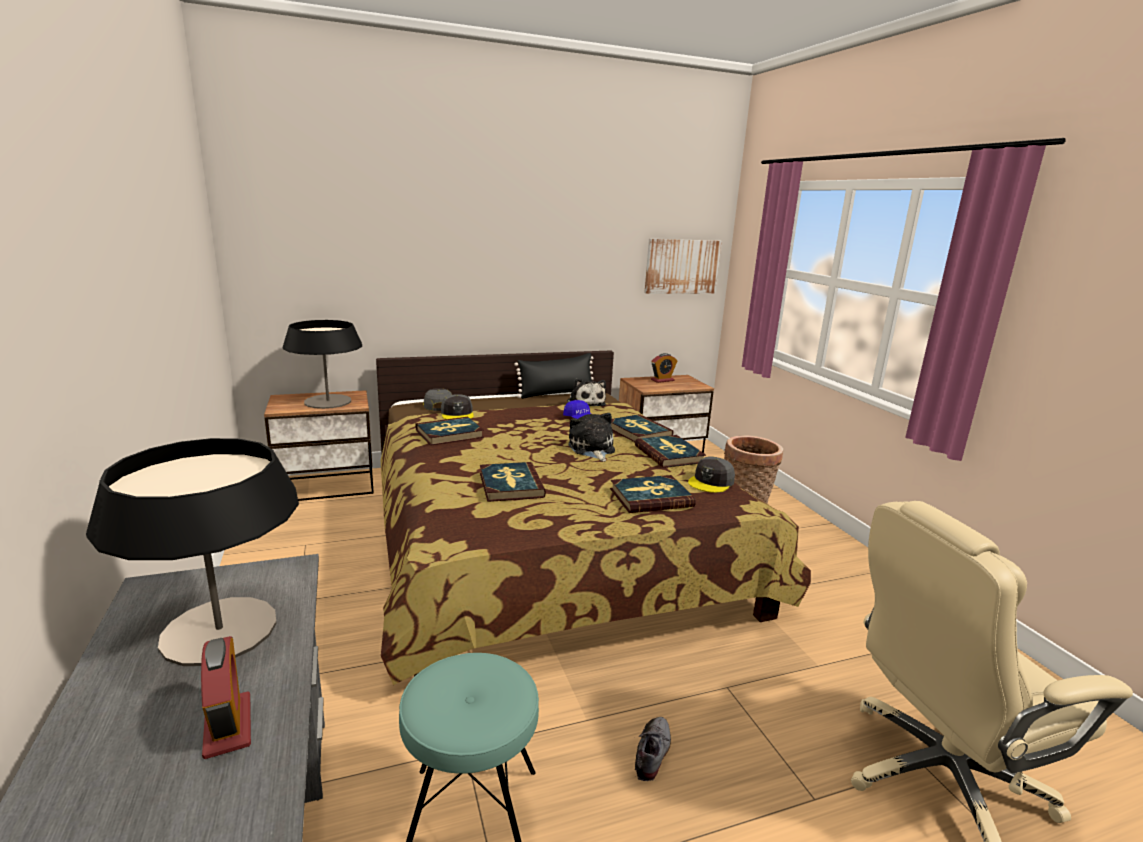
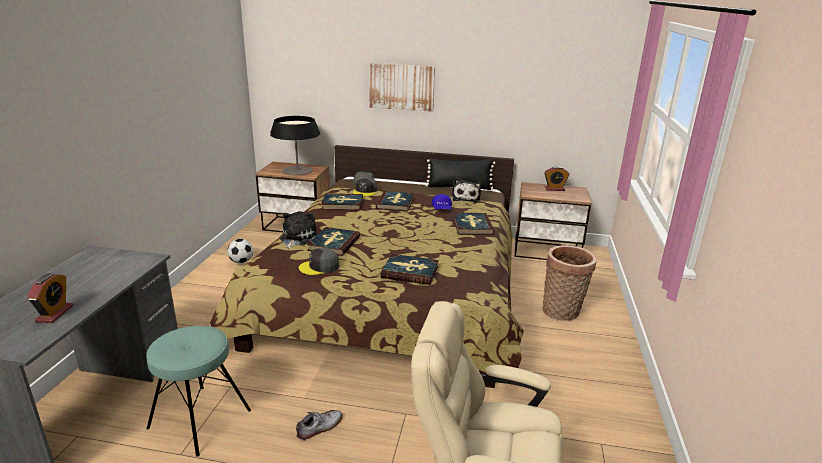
camera: 30 degrees right, 5 degrees up
table lamp [86,438,299,666] -> none
plush toy [568,413,615,462] -> plush toy moved to [280,211,317,249]
book [635,435,706,468] -> book moved to [376,191,414,212]
picture [644,239,722,294] -> picture moved to [369,63,435,112]
grey cap [688,456,735,493] -> grey cap moved to [299,247,339,275]
none -> football [227,239,253,264]

